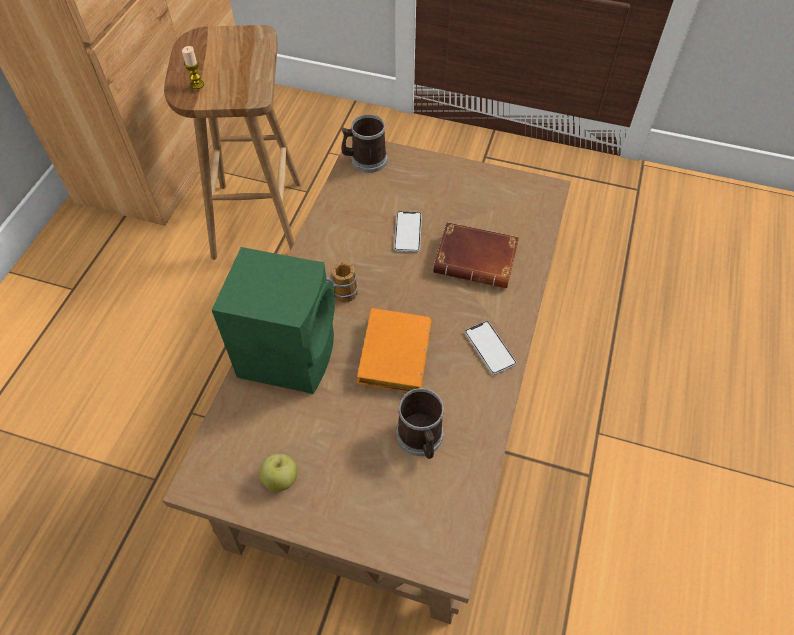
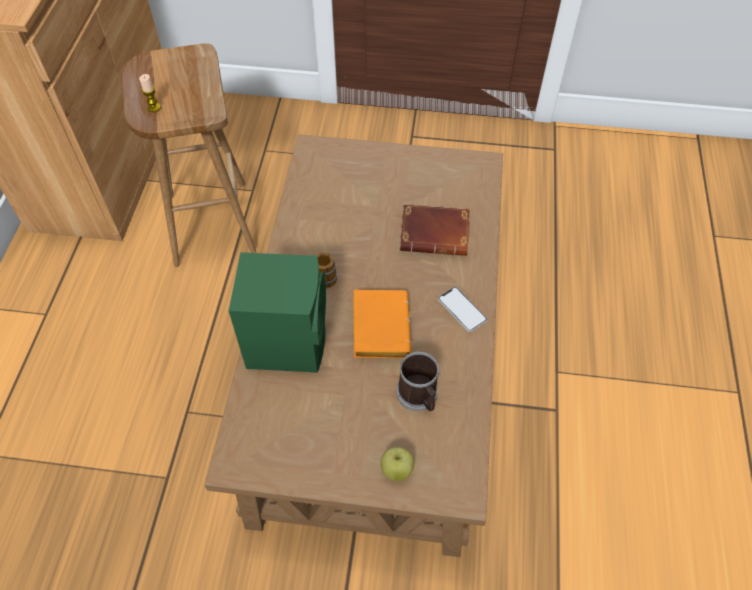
camera: 10 degrees left, 0 degrees up
apple [259,454,298,492] -> apple moved to [381,447,414,481]
mug [341,114,388,173] -> none
phone [394,211,422,252] -> none

